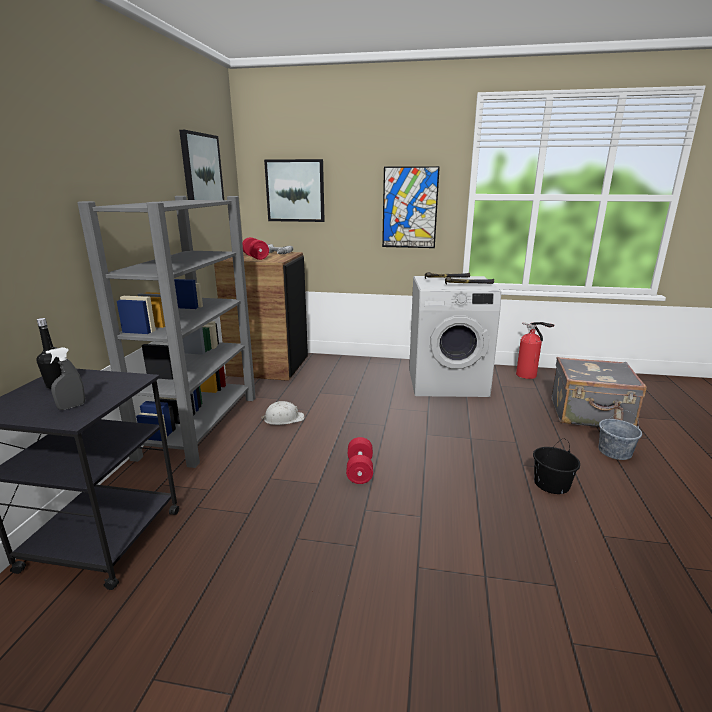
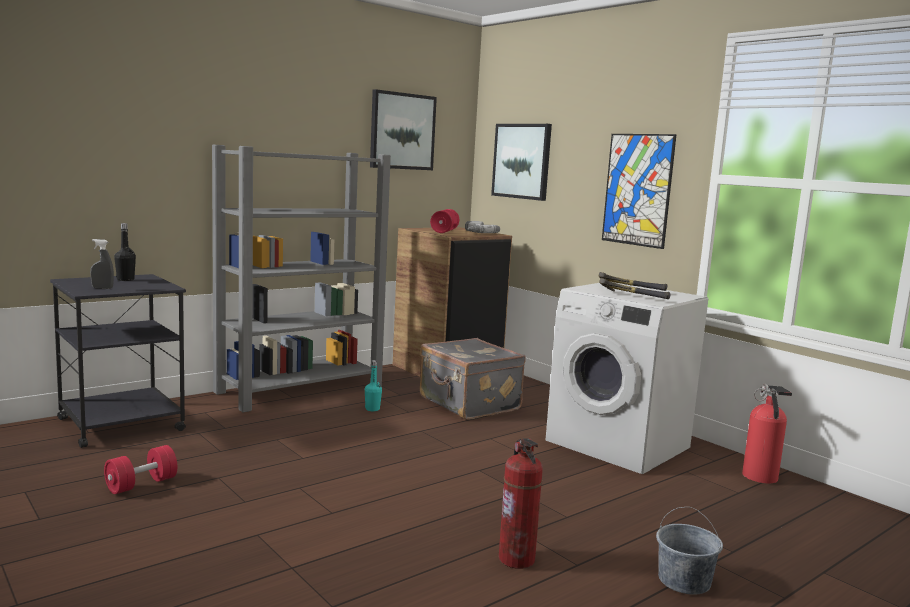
camera: 40 degrees right, 10 degrees down
white hard hat [261,401,304,425] -> turquoise bottle [365,360,382,411]
red dumbbell [346,437,373,484] -> red dumbbell moved to [104,445,177,494]
black bucket [533,439,580,494] -> fire extinguisher [499,438,543,569]
grey suitcase [551,357,647,427] -> grey suitcase moved to [420,338,526,420]

